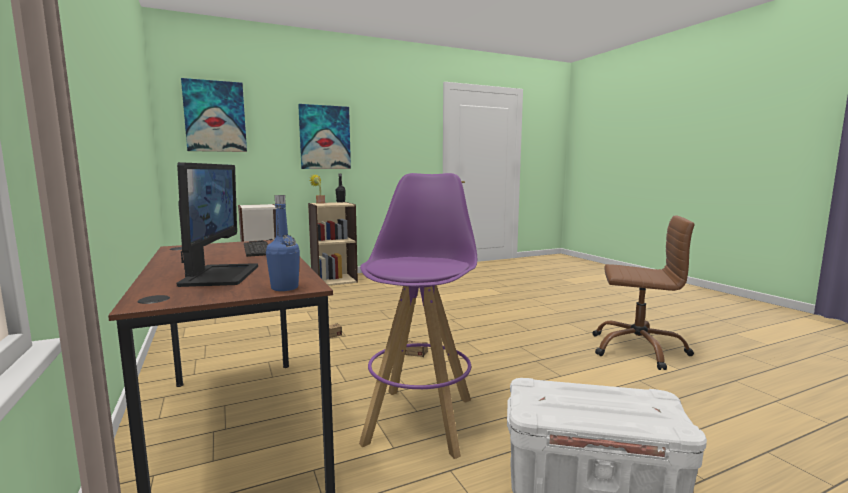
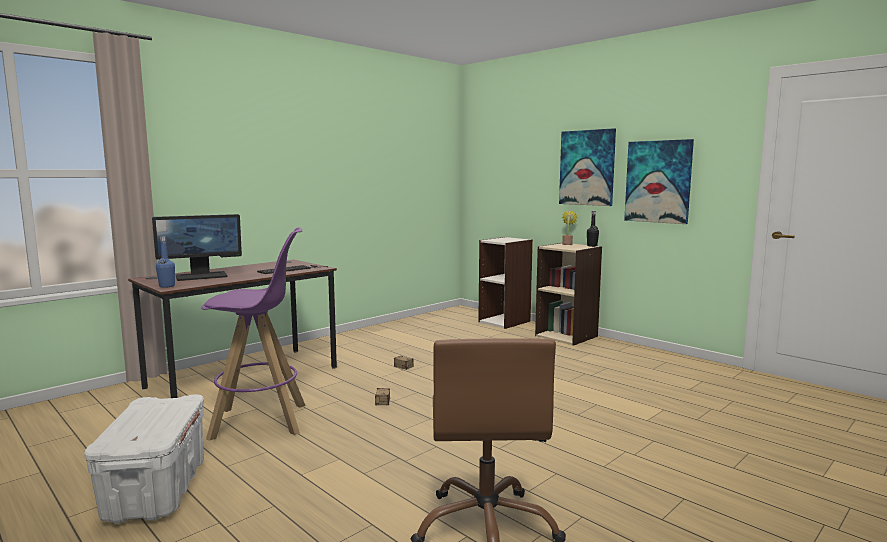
camera: 70 degrees right, 0 degrees up
picture [181,78,247,152] -> picture moved to [624,139,694,224]

